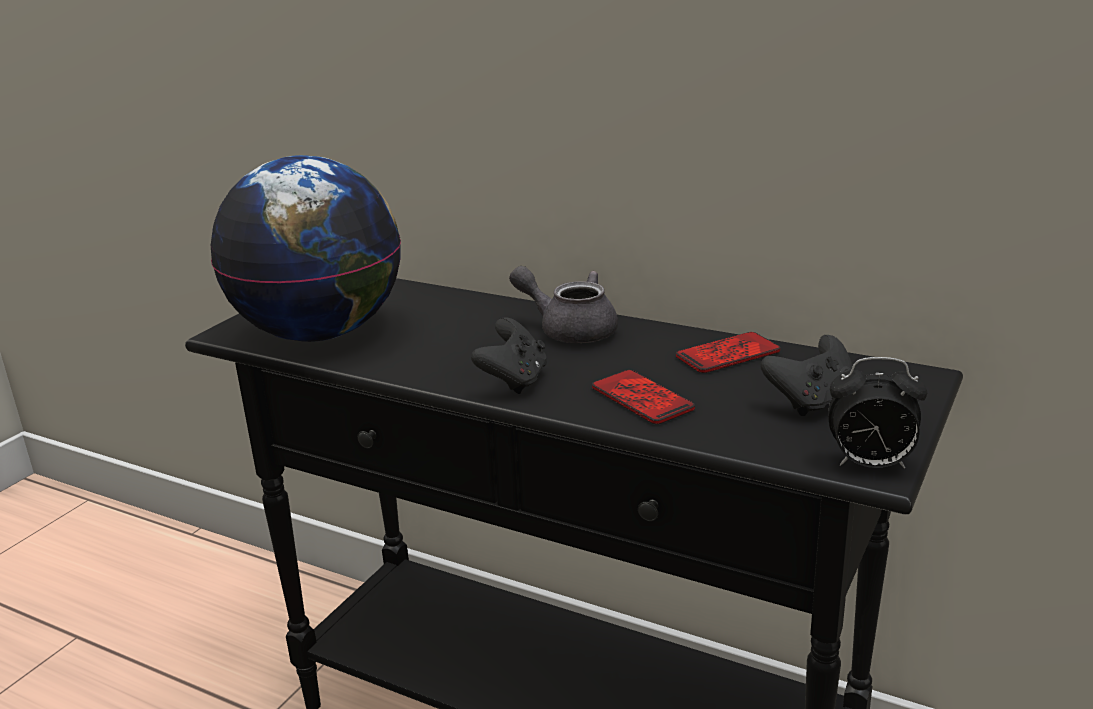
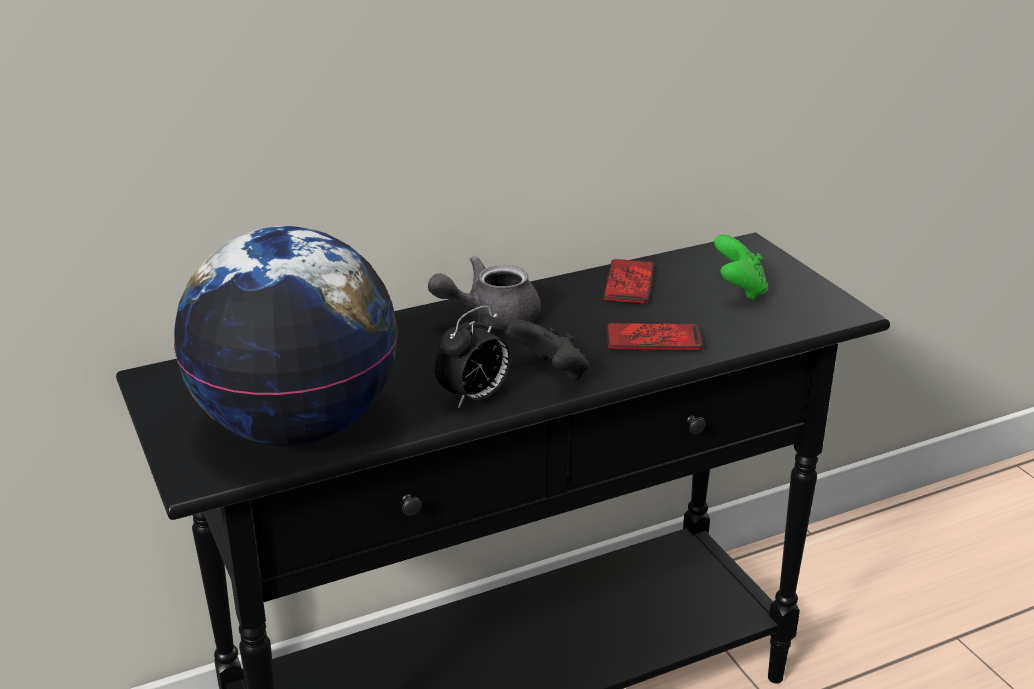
camera: 55 degrees left, 5 degrees up
black game controller [760,335,853,416] -> green game controller [714,235,768,301]
alarm clock [828,357,927,469] -> alarm clock moved to [435,306,511,408]

